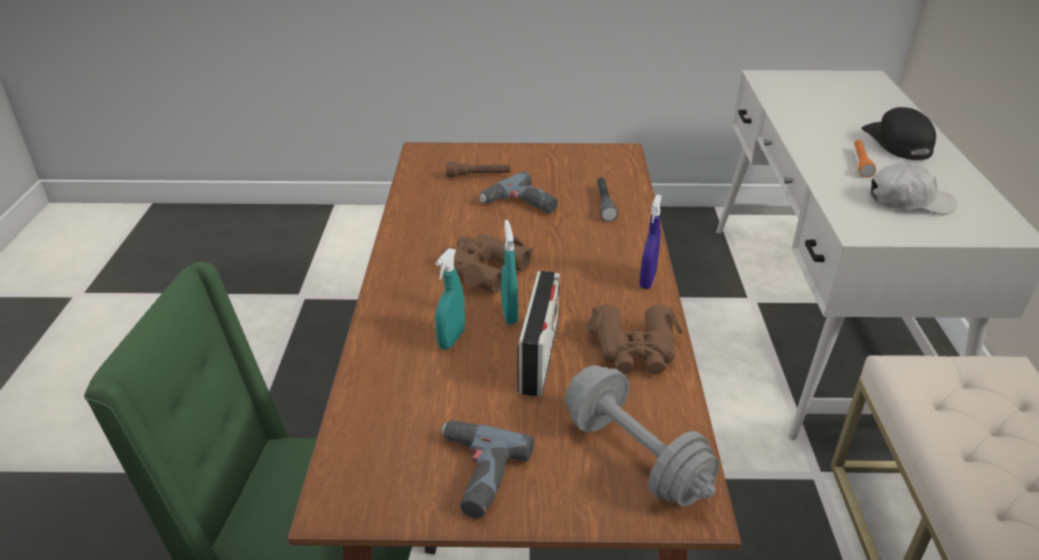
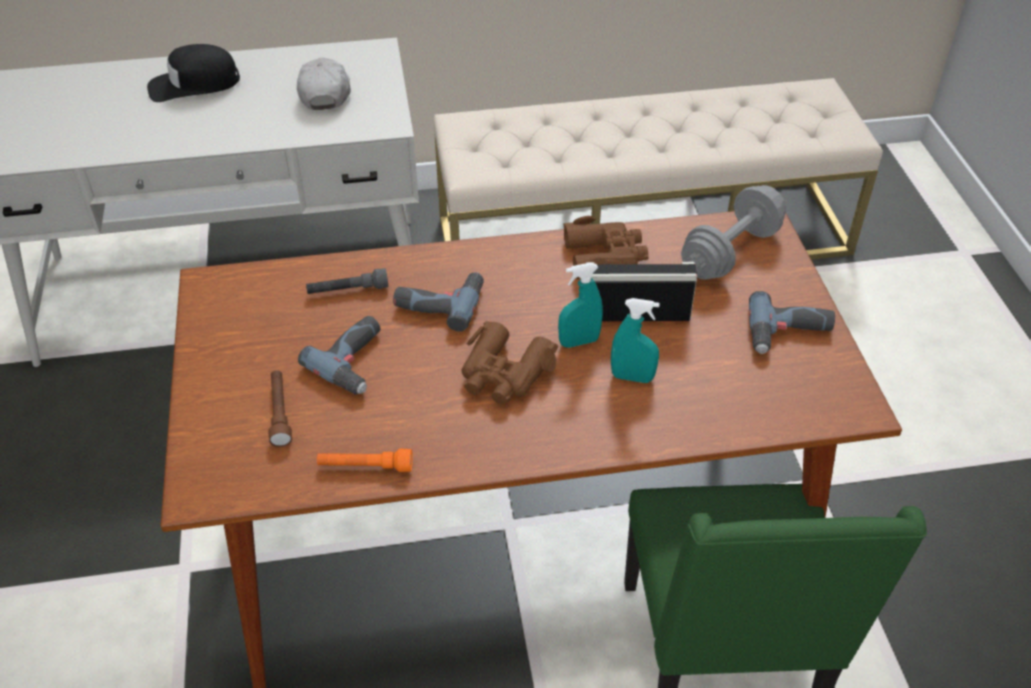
camera: 100 degrees left, 10 degrees up
blue spray bottle [639,194,662,289] -> none
orange flashlight [854,140,876,178] -> orange flashlight moved to [317,448,413,472]
none -> power drill [393,272,484,332]

